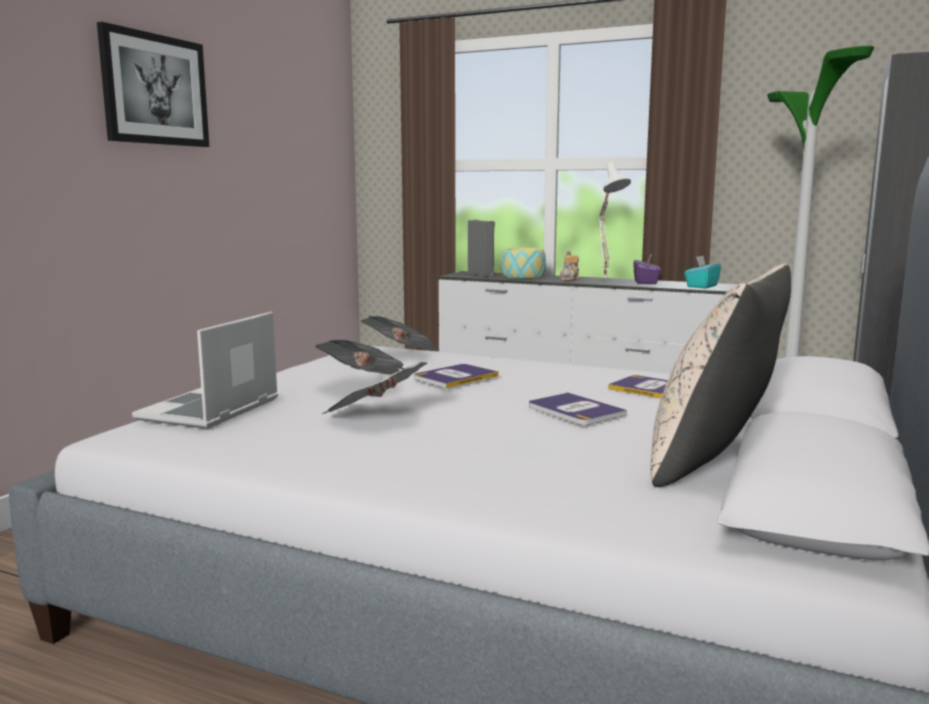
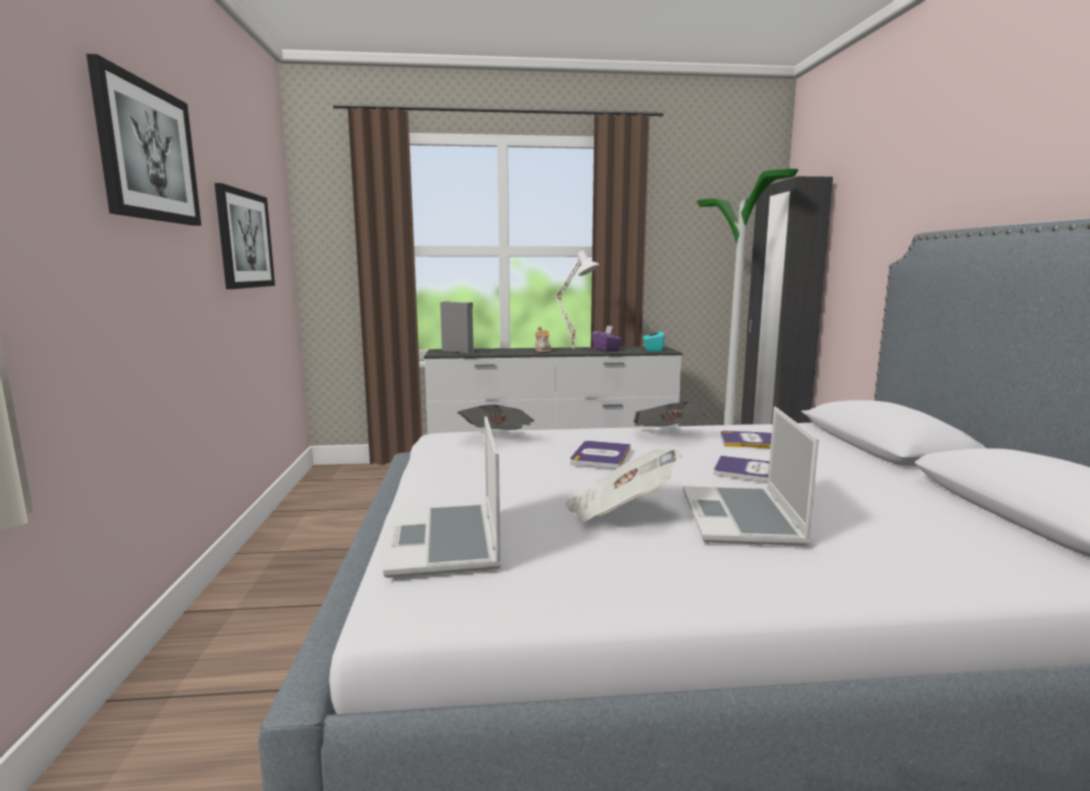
camera: 30 degrees left, 0 degrees up
newspaper [315,340,405,375] -> newspaper moved to [633,401,706,427]
bowl [501,248,546,279] -> none
beige pillow [651,264,791,487] -> none
none -> picture [215,183,275,289]
none -> laptop [683,407,819,546]

